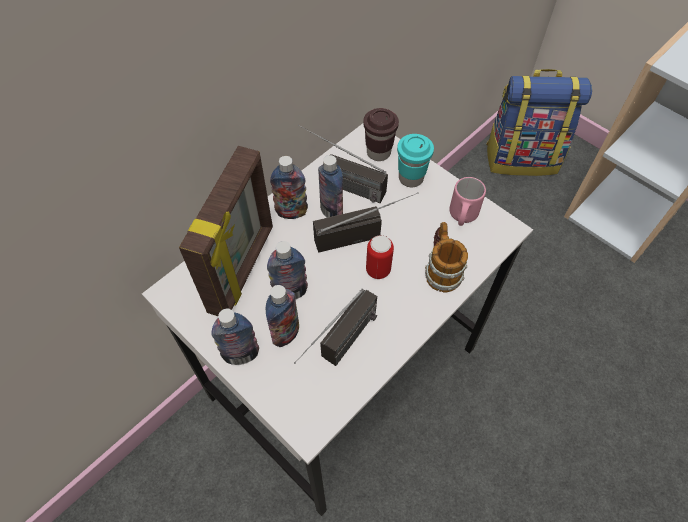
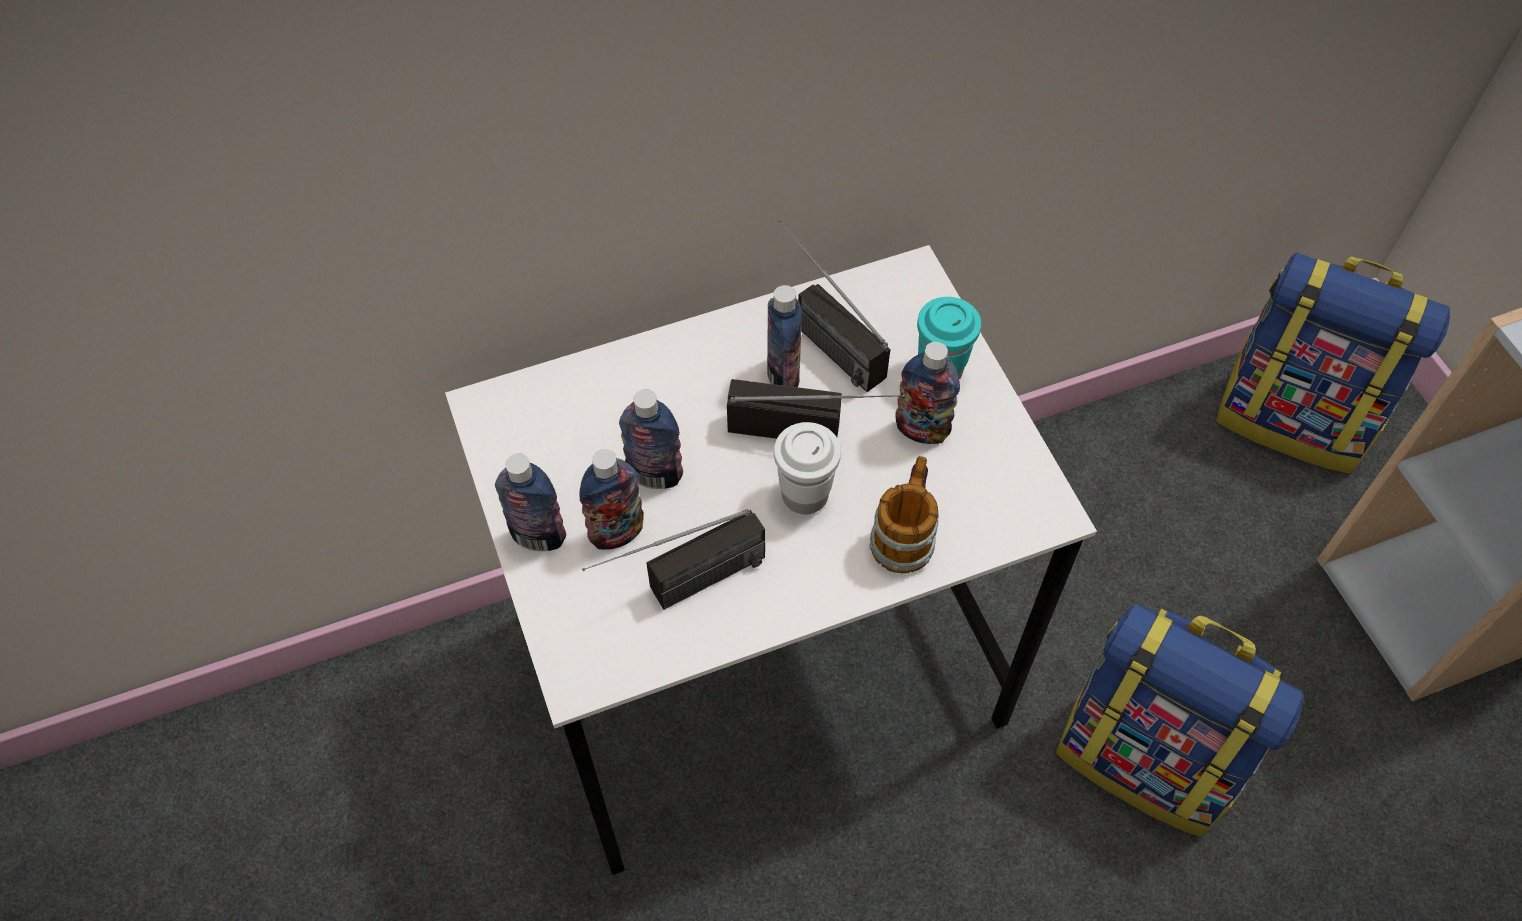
camera: 25 degrees right, 0 degrees up
picture frame [179,146,273,316] -> none
bottle [270,156,308,219] -> bottle moved to [895,342,960,444]
brown cup [363,108,399,161] -> none
can [366,235,394,279] -> white cup [774,422,841,514]
pink mug [449,177,486,226] -> none
none -> backpack [1056,603,1304,837]

